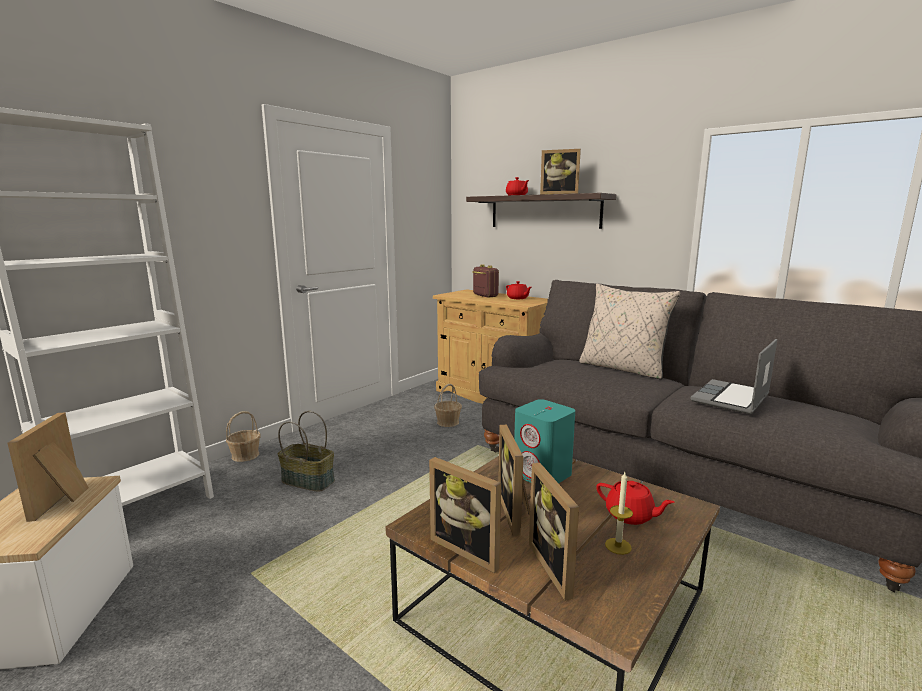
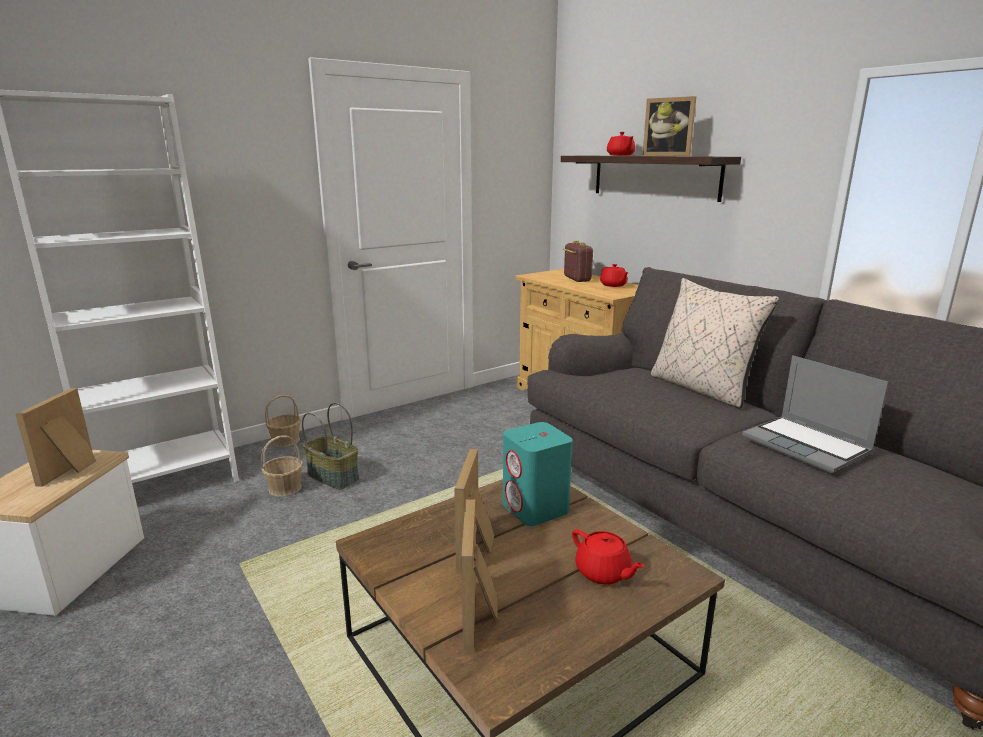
camera: 15 degrees right, 5 degrees up
picture frame [429,457,501,573] -> none
basket [434,384,462,427] -> basket moved to [261,435,303,497]
candle [605,472,633,555] -> none
laptop [690,339,777,414] -> laptop turned 90 degrees counterclockwise [742,355,888,473]

